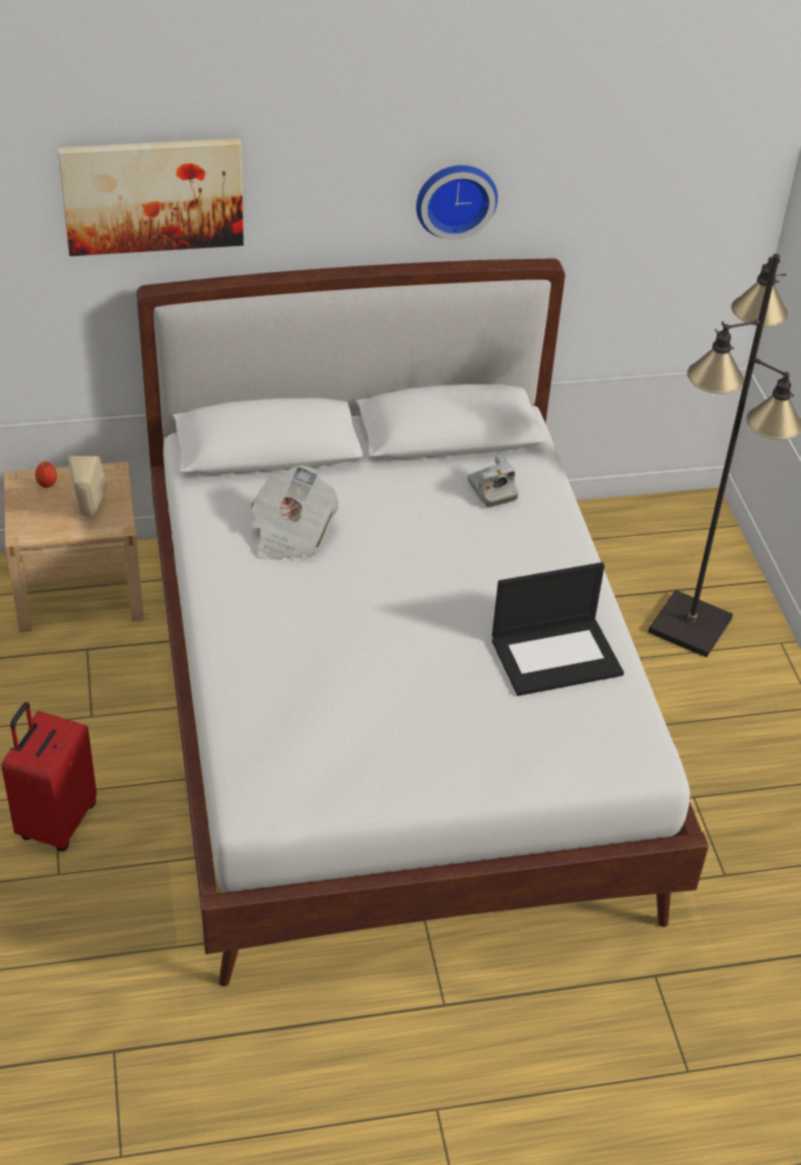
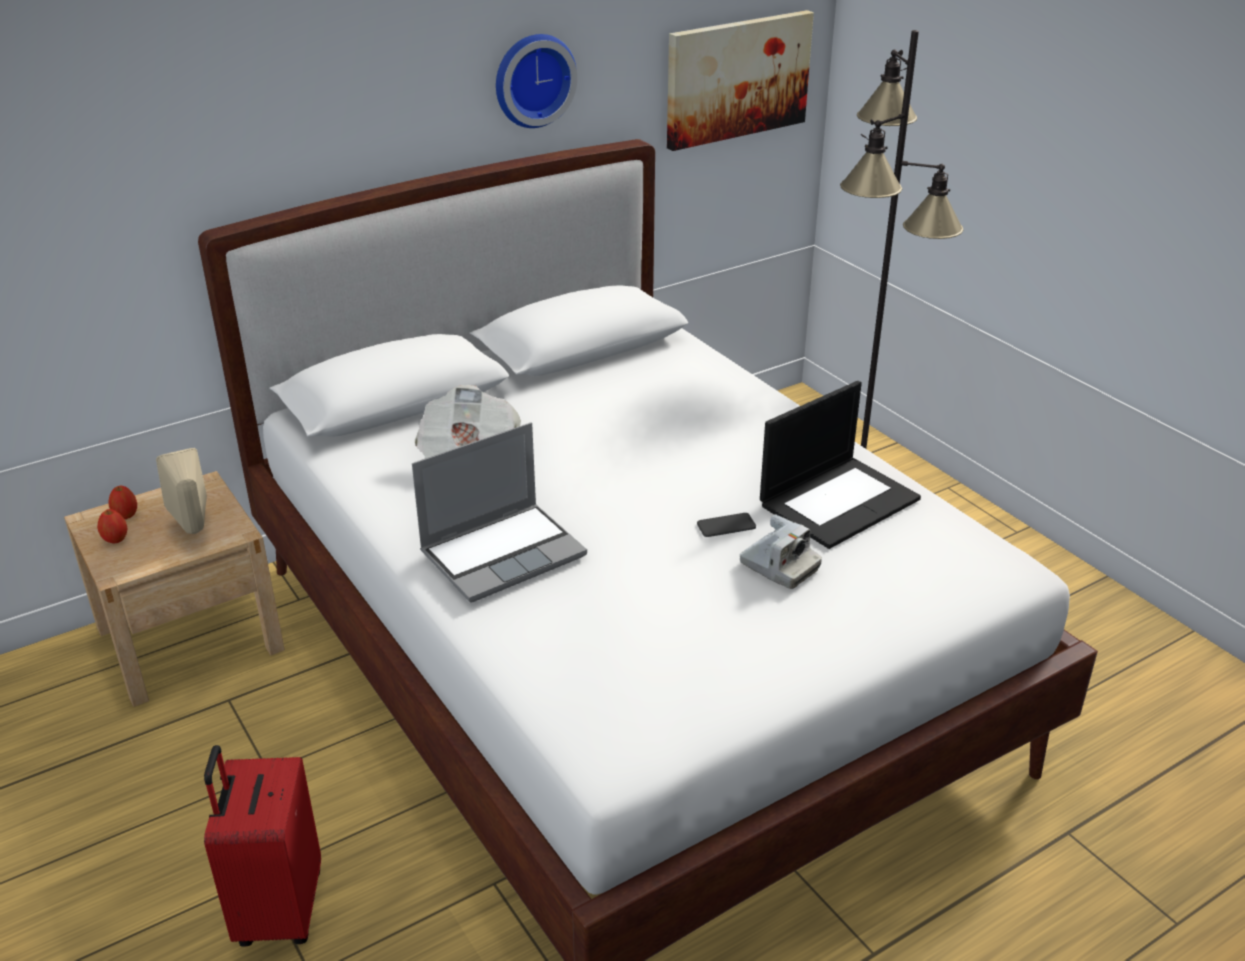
camera: 20 degrees left, 10 degrees down
picture [58,138,244,256] -> picture moved to [667,10,814,151]
camera [468,454,519,508] -> camera moved to [739,514,822,589]
none -> apple [97,509,128,544]
none -> laptop [412,423,587,603]
none -> phone [697,513,756,537]

